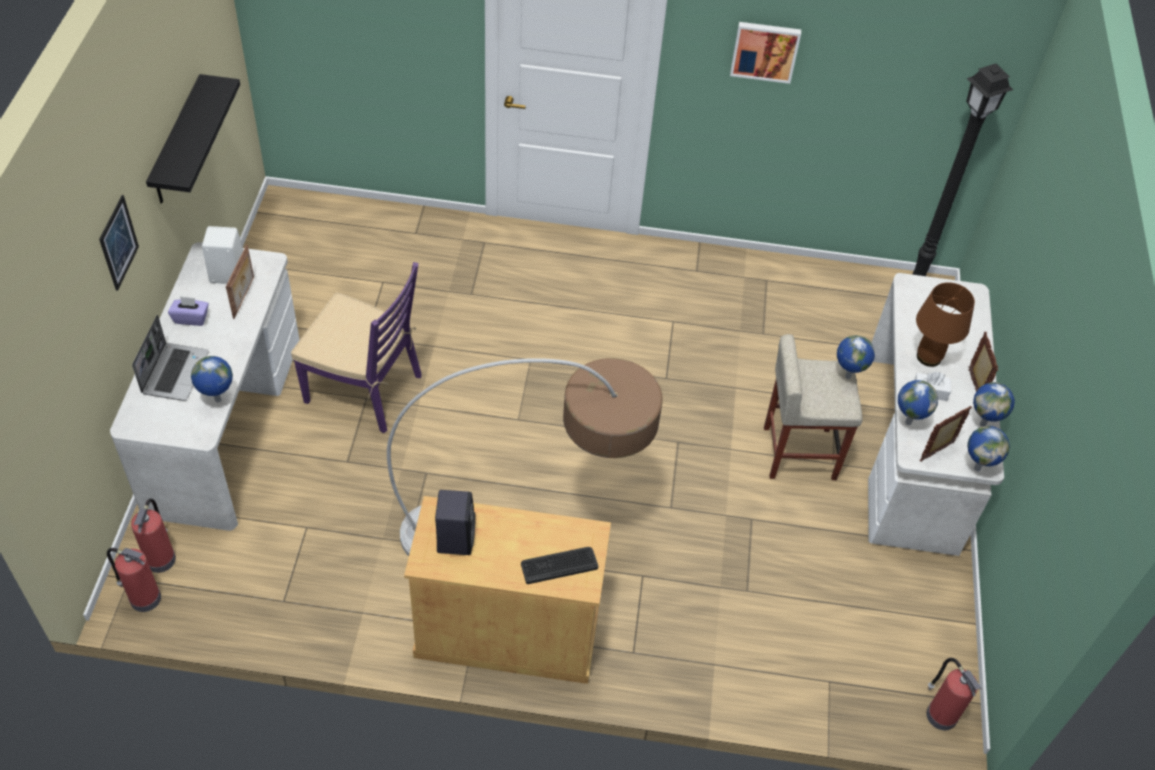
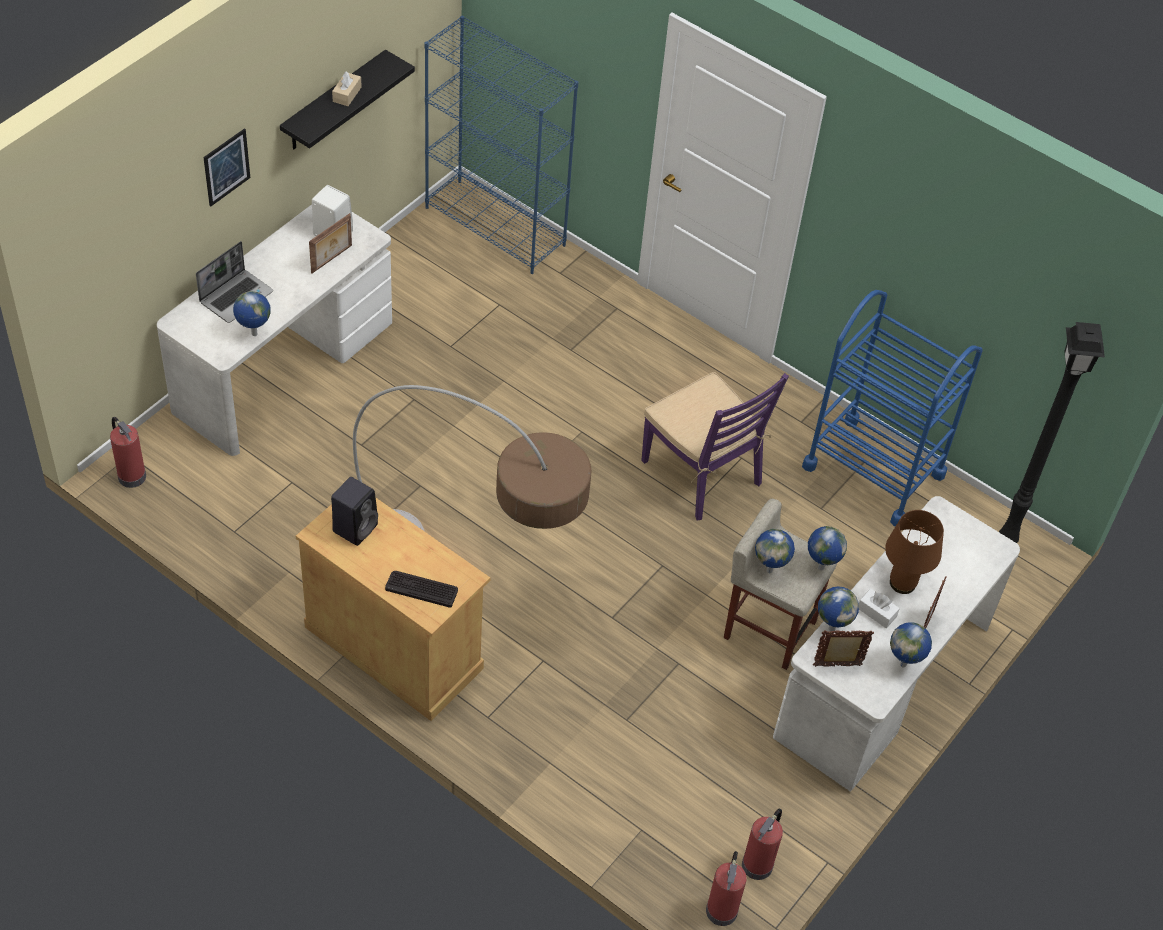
camera: 30 degrees right, 0 degrees up
fire extinguisher [131,499,176,573] -> fire extinguisher moved to [742,809,783,880]
purple tissue box [168,296,209,326] -> none
purple chair [291,262,422,434] -> purple chair moved to [641,372,789,521]
picture [730,22,801,84] -> none
globe [967,426,1010,471] -> globe moved to [755,529,795,573]
none -> beige tissue box [332,71,362,106]
none -> blue bookcase [424,16,578,274]
none -> blue cart [802,290,983,526]

